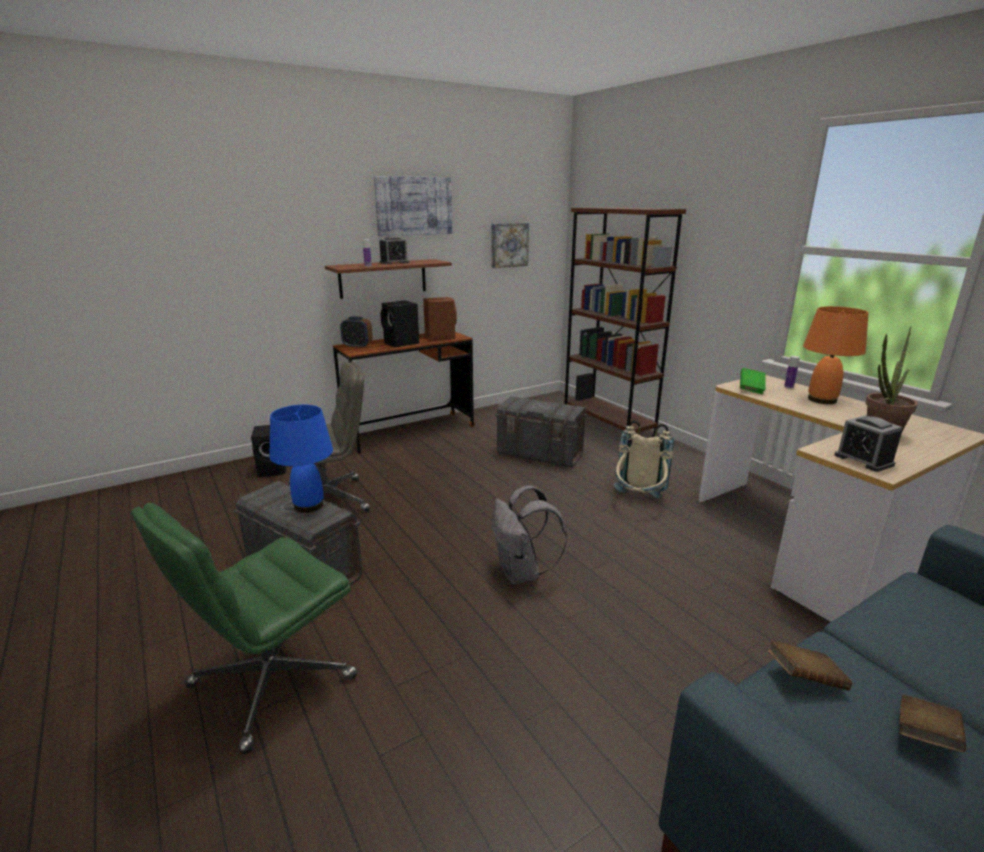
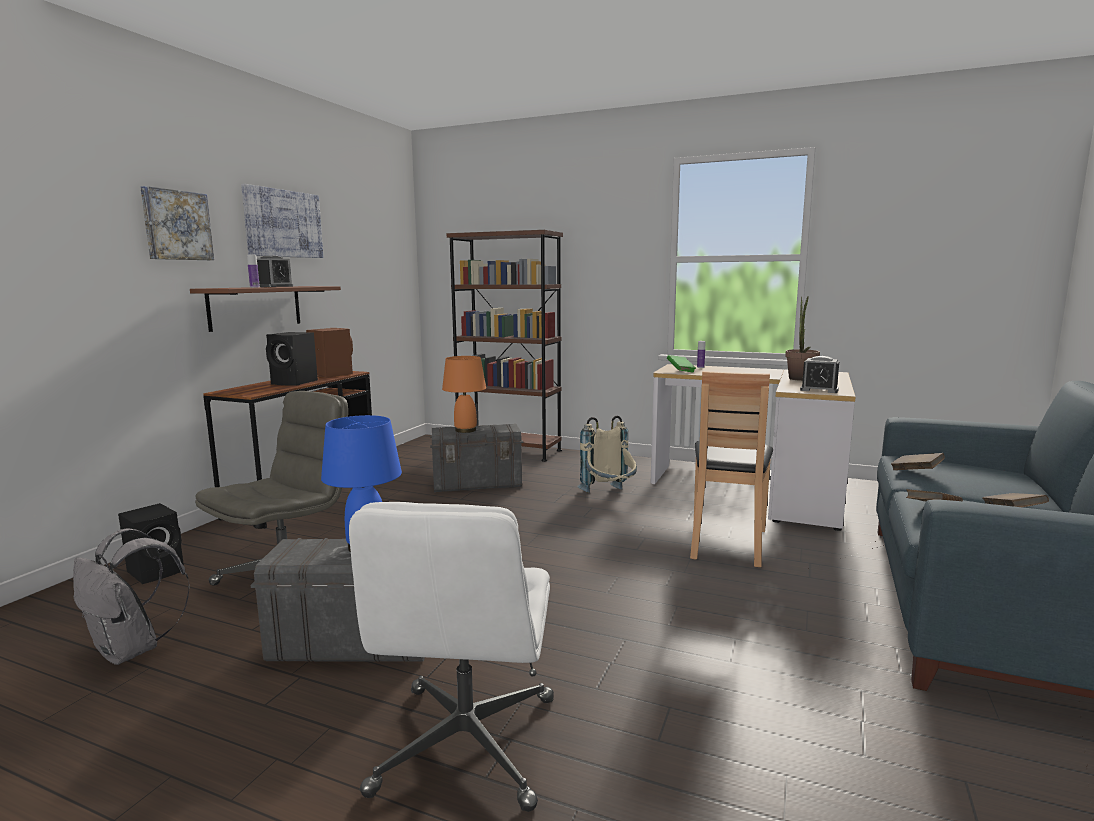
camera: 35 degrees left, 10 degrees down
green office chair [131,503,357,754] -> white office chair [349,502,554,812]
alarm clock [340,316,373,348] -> none
picture [492,223,529,268] -> picture moved to [140,186,214,260]
grey backpack [492,485,567,584] -> grey backpack moved to [73,528,190,665]
orange table lamp [803,306,868,404] -> orange table lamp moved to [442,356,486,433]
none -> brown chair [690,371,773,567]
none -> brown book [891,453,945,470]

